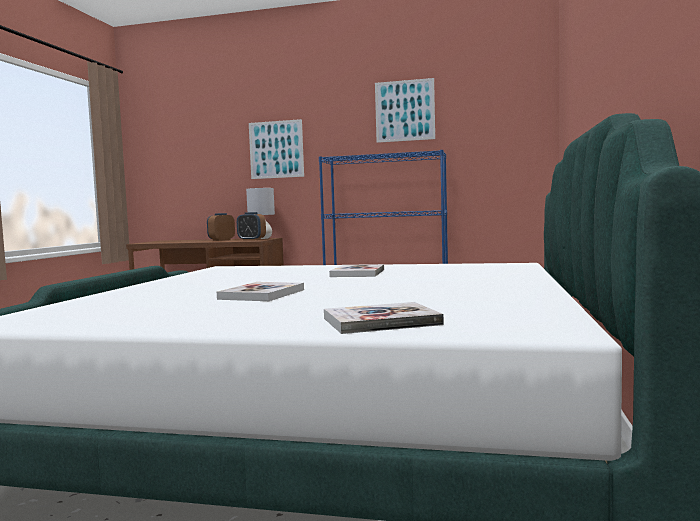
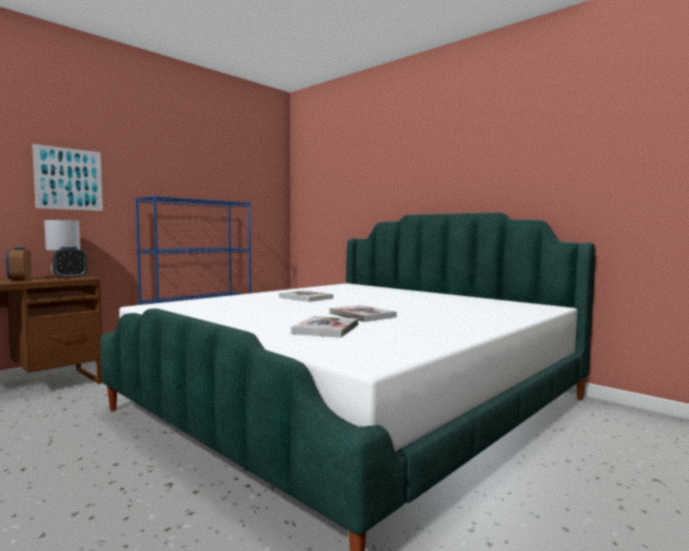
camera: 60 degrees left, 0 degrees up
book [324,302,444,334] -> book moved to [291,316,358,338]
picture [375,78,435,143] -> none

